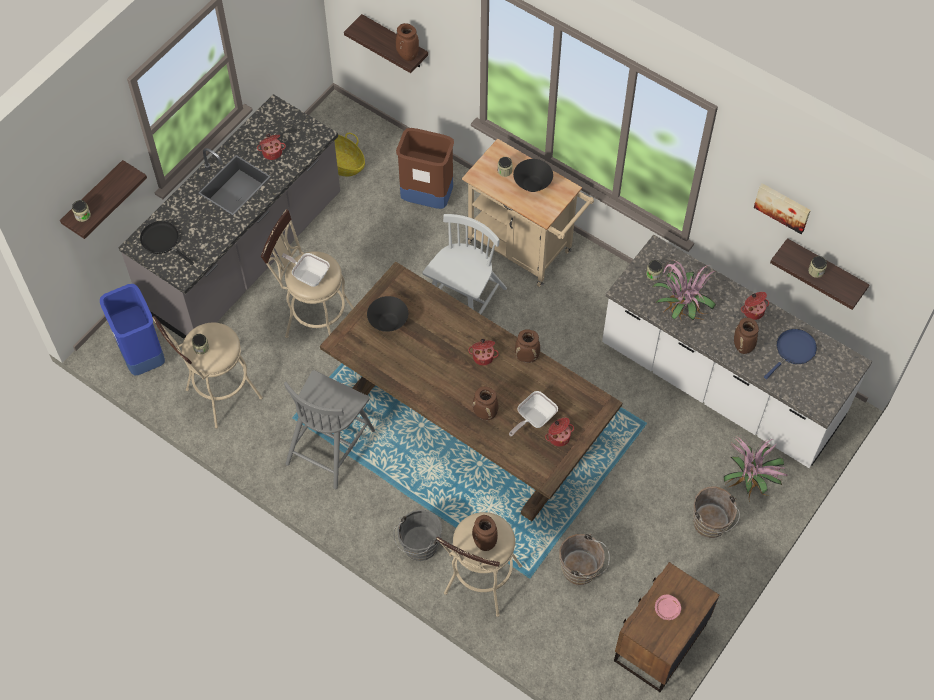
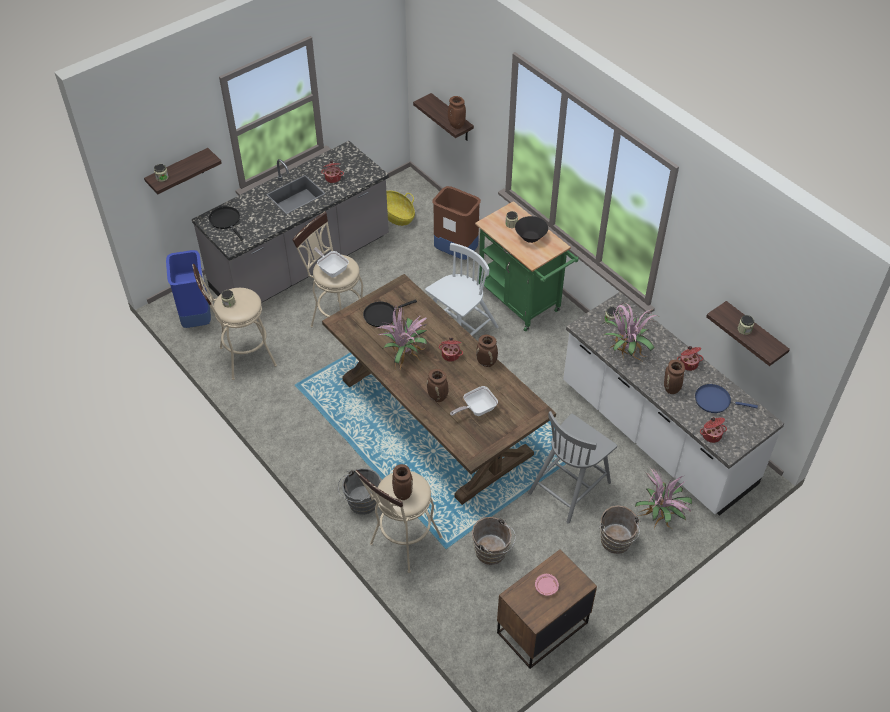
camera: 15 degrees right, 10 degrees down
grey chair [284,370,375,489] -> grey chair moved to [528,411,617,524]
black bowl [367,296,408,332] -> black frying pan [363,300,417,327]
beige cart [462,139,594,287] -> green cart [475,201,579,332]
cooking pot [545,418,574,447] -> cooking pot moved to [700,417,727,443]
picture [754,183,811,234] -> none
blue frying pan [764,329,817,379] -> blue frying pan turned 135 degrees counterclockwise [695,384,758,413]
none -> potted plant [375,306,427,370]

